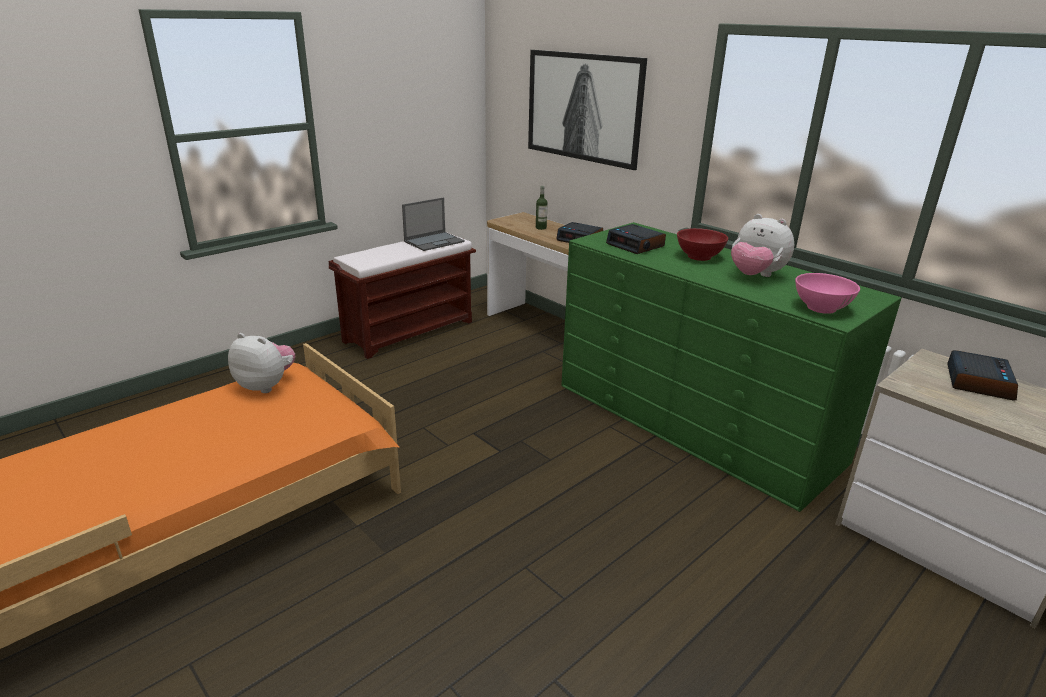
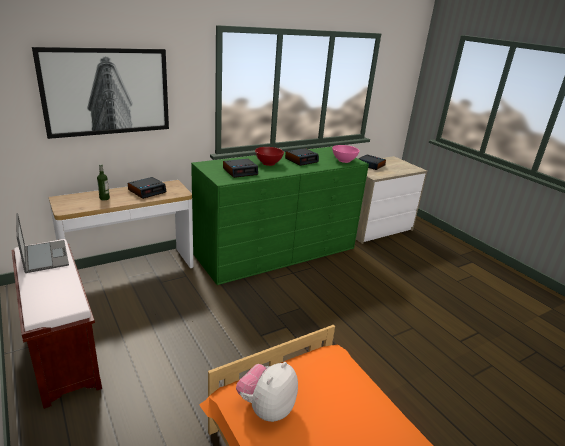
camera: 80 degrees left, 0 degrees up
plush toy [731,214,794,277] -> alarm clock [285,148,319,166]

